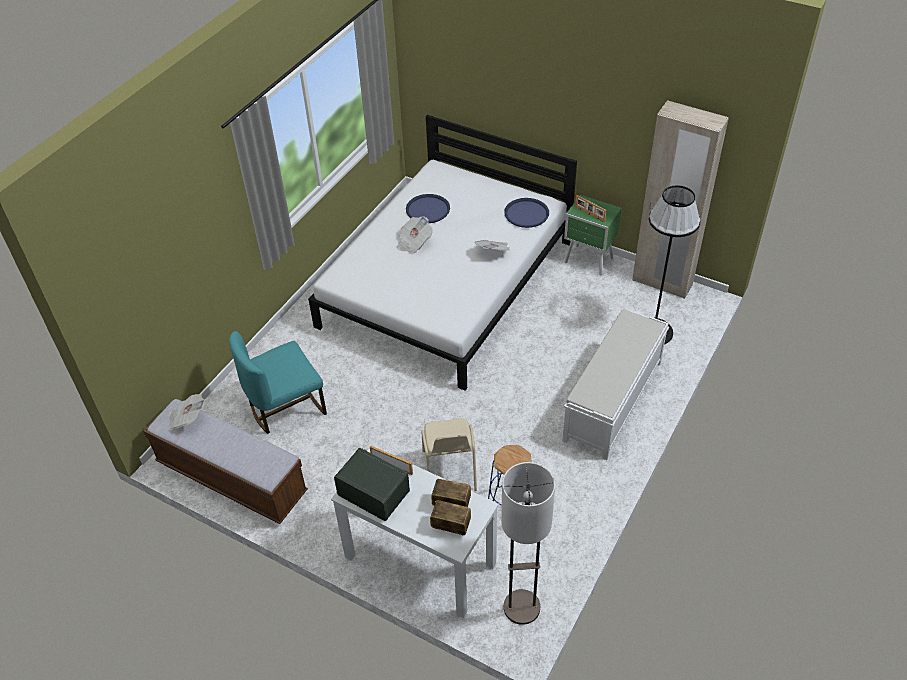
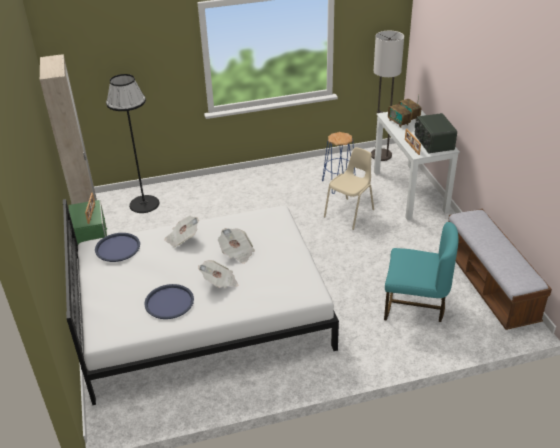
camera: 135 degrees left, 10 degrees down
newspaper [168,393,205,429] -> newspaper moved to [218,228,255,264]
white bench [562,309,669,460] -> none

